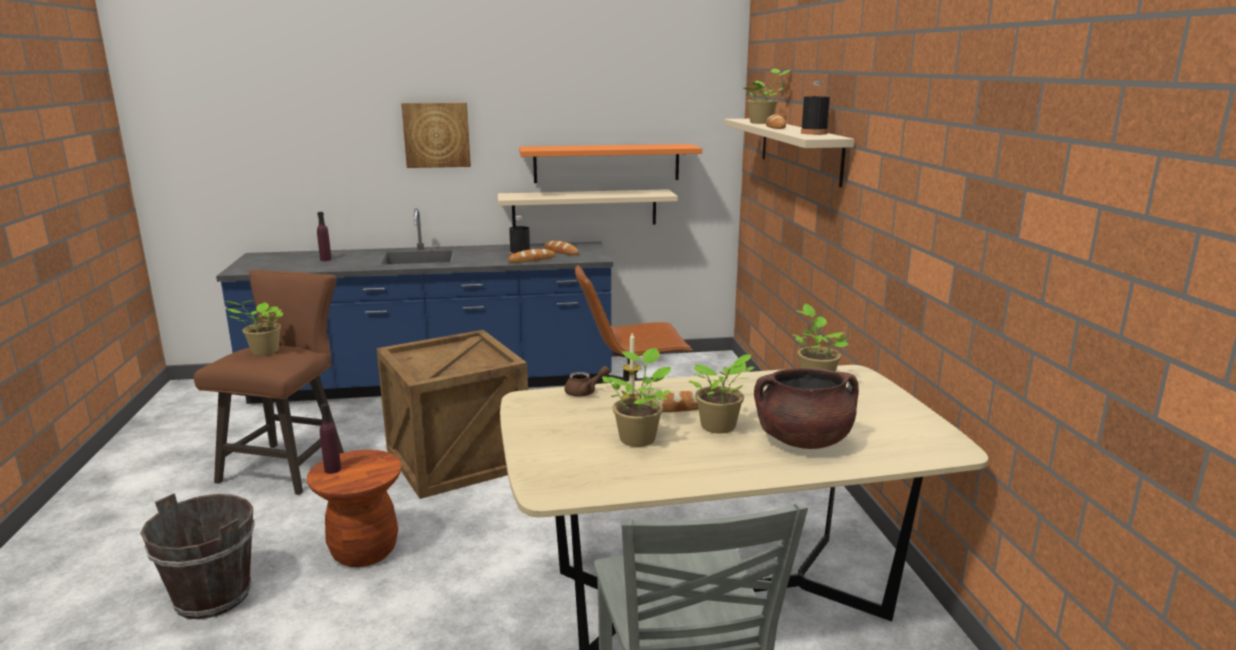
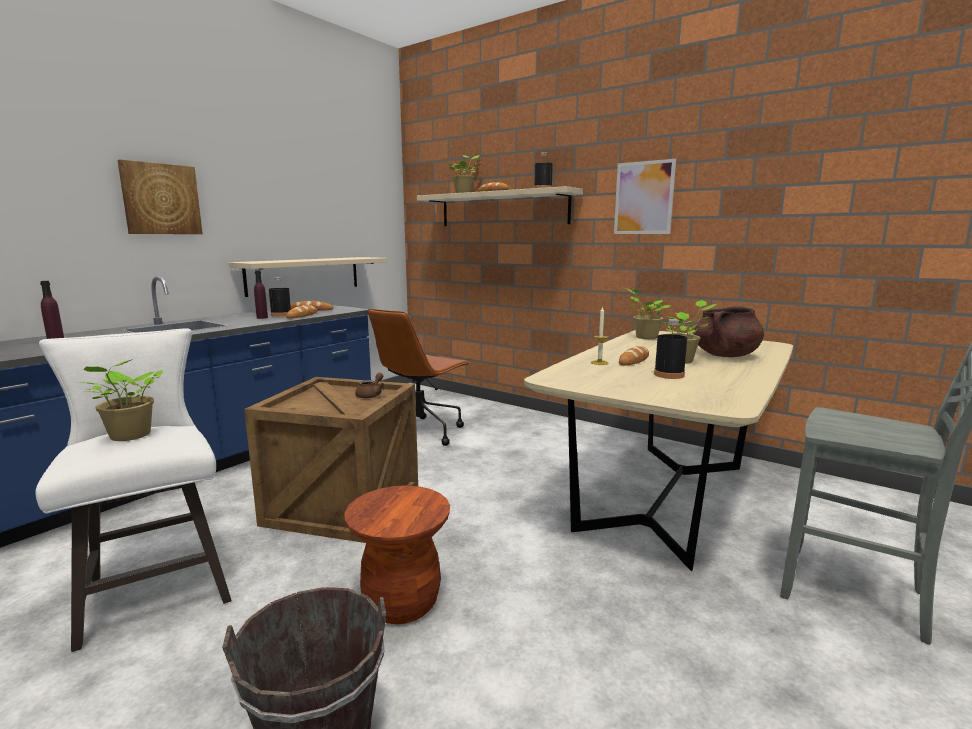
camera: 45 degrees left, 5 degrees down
brown stool [194,270,344,495] -> white stool [35,328,231,652]
purple bottle [320,403,341,474] -> purple bottle moved to [254,270,268,319]
orange shelf [519,144,702,183] -> none
brown teapot [565,366,610,397] -> brown teapot moved to [355,373,384,398]
potted plant [602,348,671,447] -> black bottle [654,319,687,379]
none -> picture [614,159,676,234]

